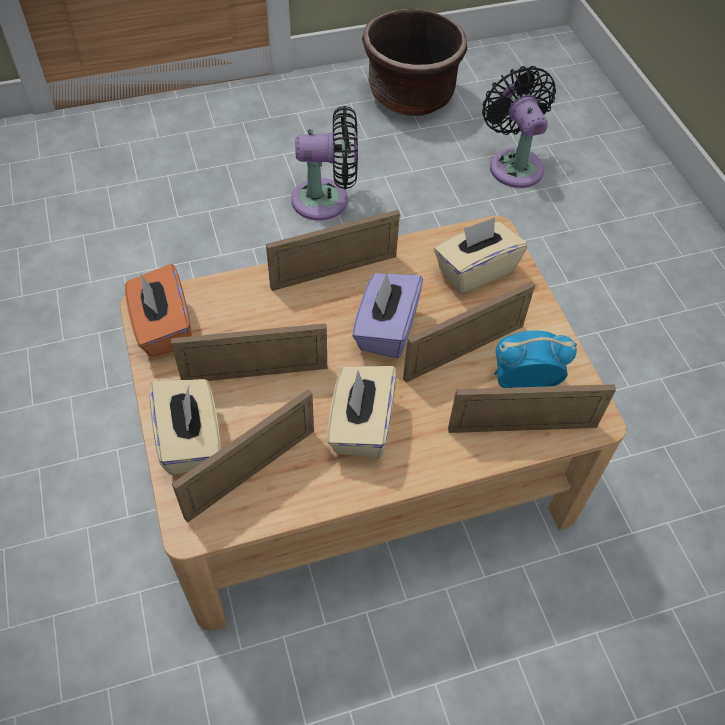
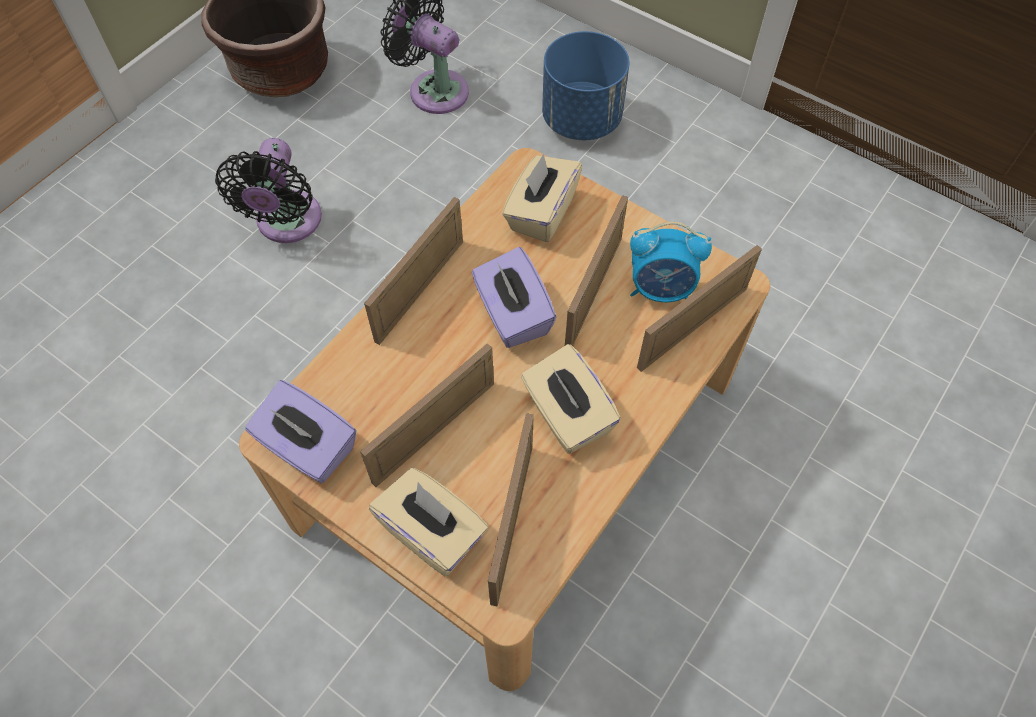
camera: 35 degrees left, 5 degrees up
orange tissue box [125,264,192,357] -> purple tissue box [245,380,356,484]
black fan [291,106,358,220] -> black fan turned 135 degrees clockwise [215,138,322,243]
alarm clock [494,330,577,388] -> alarm clock turned 135 degrees counterclockwise [630,221,712,302]
none -> blue planter [542,31,629,140]

